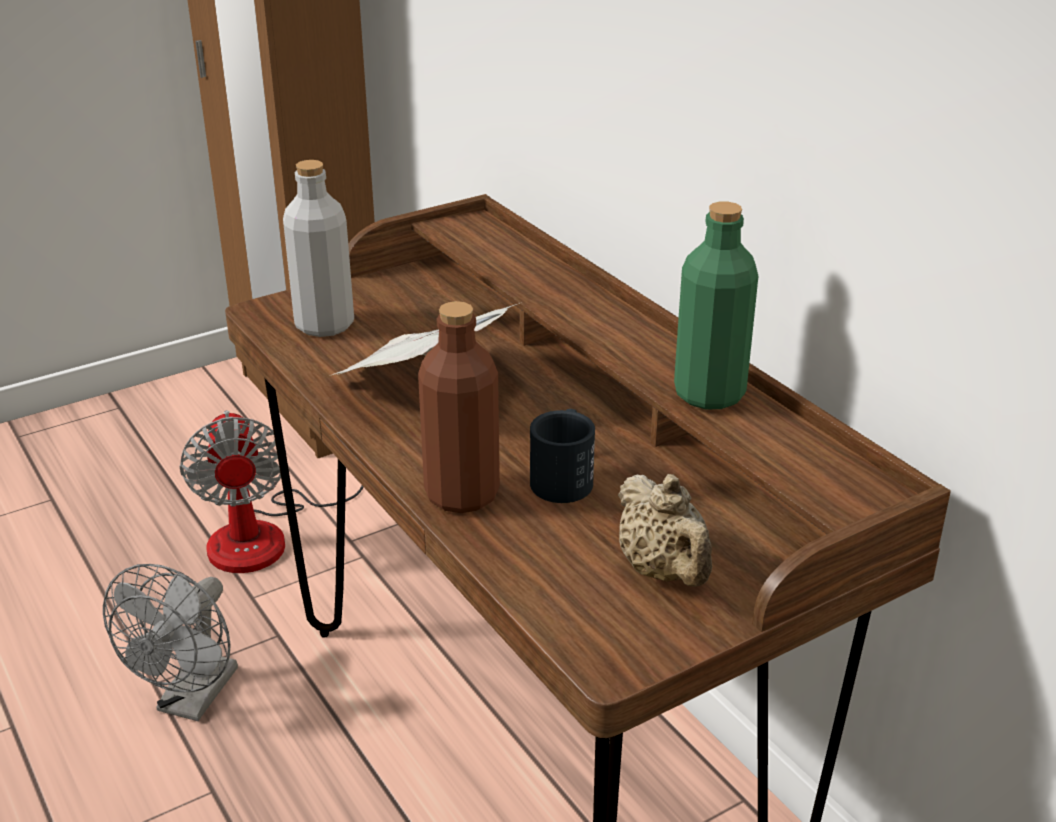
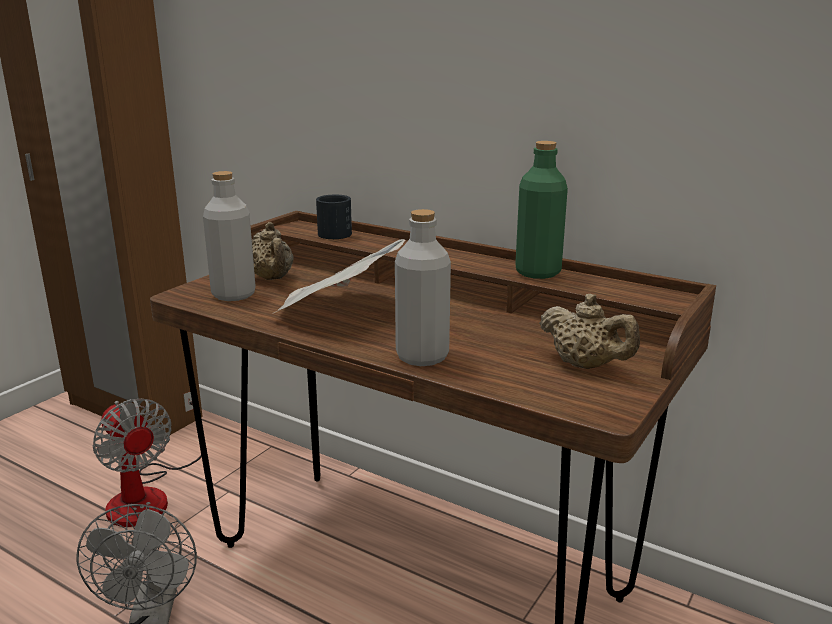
camera: 25 degrees left, 10 degrees down
brown bottle [418,301,500,513] -> grey bottle [395,209,451,366]
black mug [530,409,595,503] -> black mug moved to [316,195,352,239]
none -> beige teapot [252,222,294,280]

